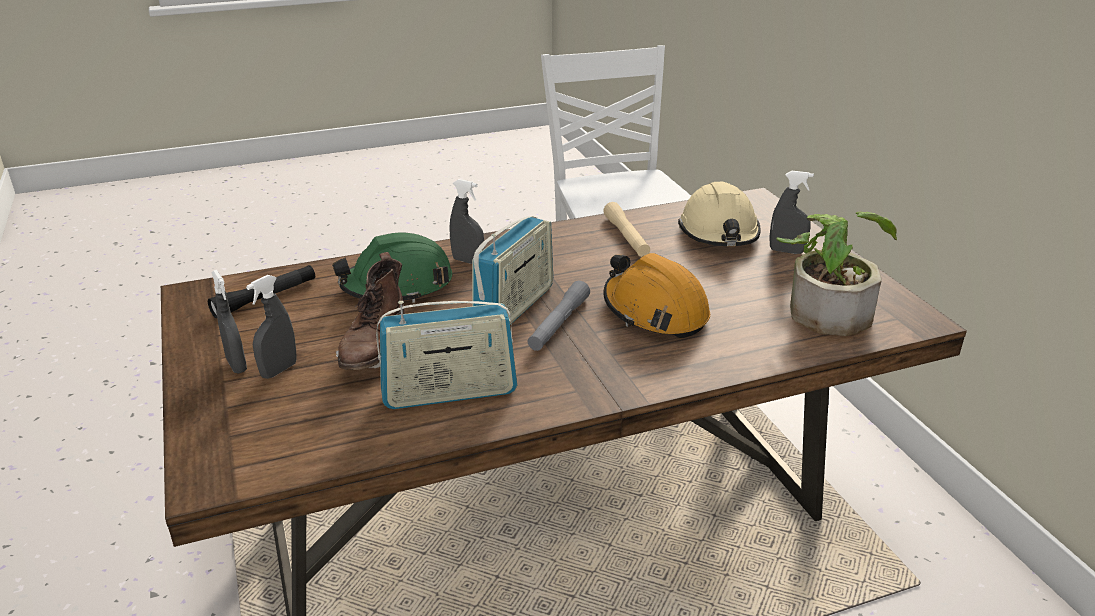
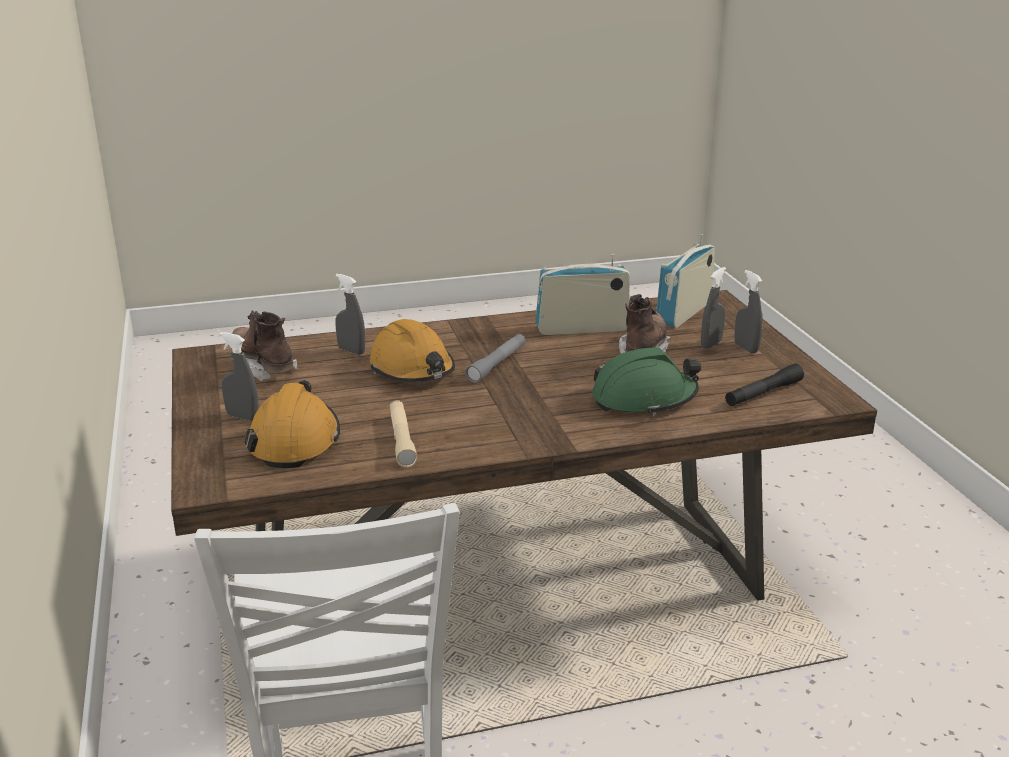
camera: 175 degrees left, 5 degrees down
grey spray bottle [450,179,484,264] -> grey spray bottle moved to [335,274,365,355]
radio [472,216,553,325] -> radio moved to [656,234,715,328]
beige hard hat [678,182,760,246] -> orange hard hat [244,380,340,468]
potted plant [776,212,897,336] -> brown boot [232,310,298,381]

